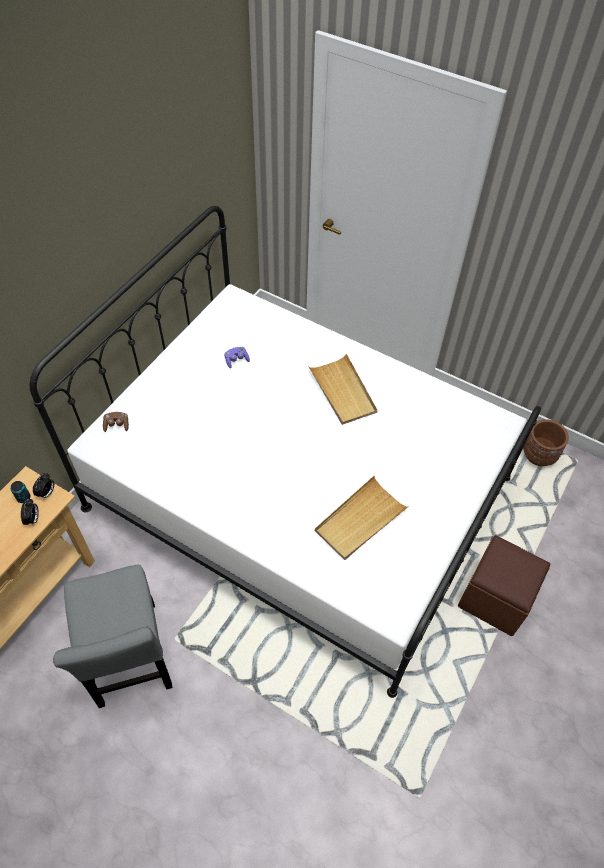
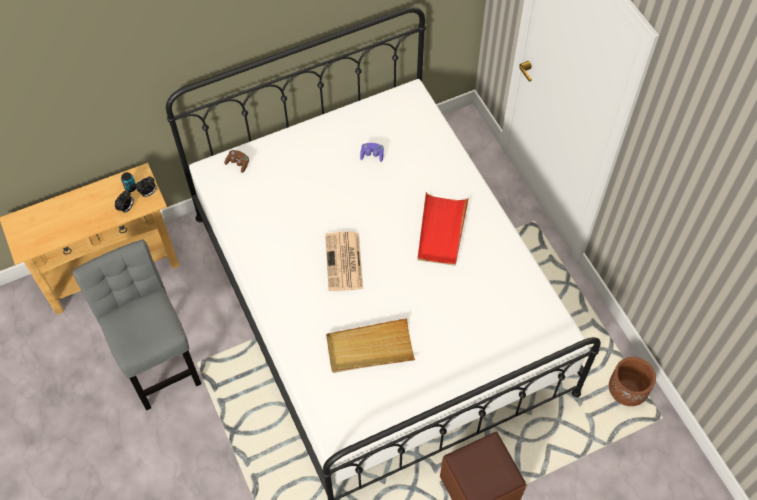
camera: 35 degrees right, 5 degrees up
grey chair [53,565,173,708] -> grey chair turned 135 degrees clockwise [72,239,201,410]
beige tray [308,354,377,425] -> red tray [418,192,469,266]
none -> newspaper [325,231,363,291]

